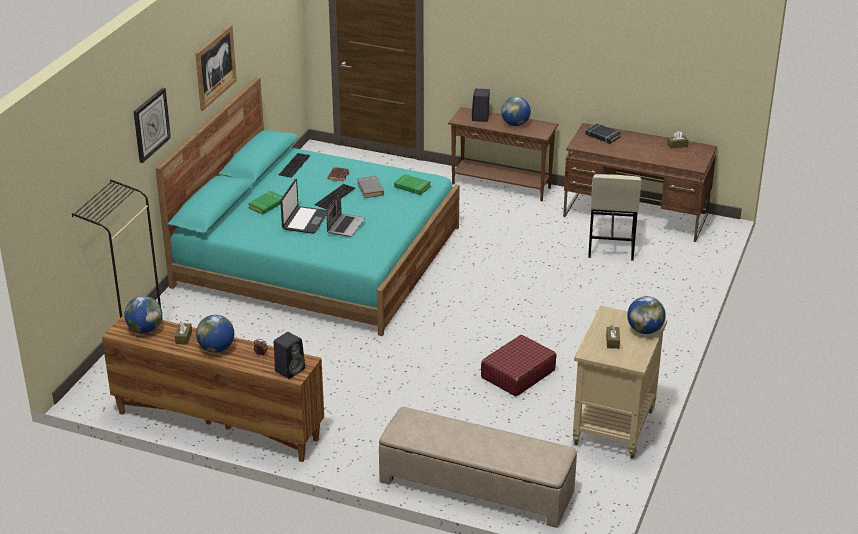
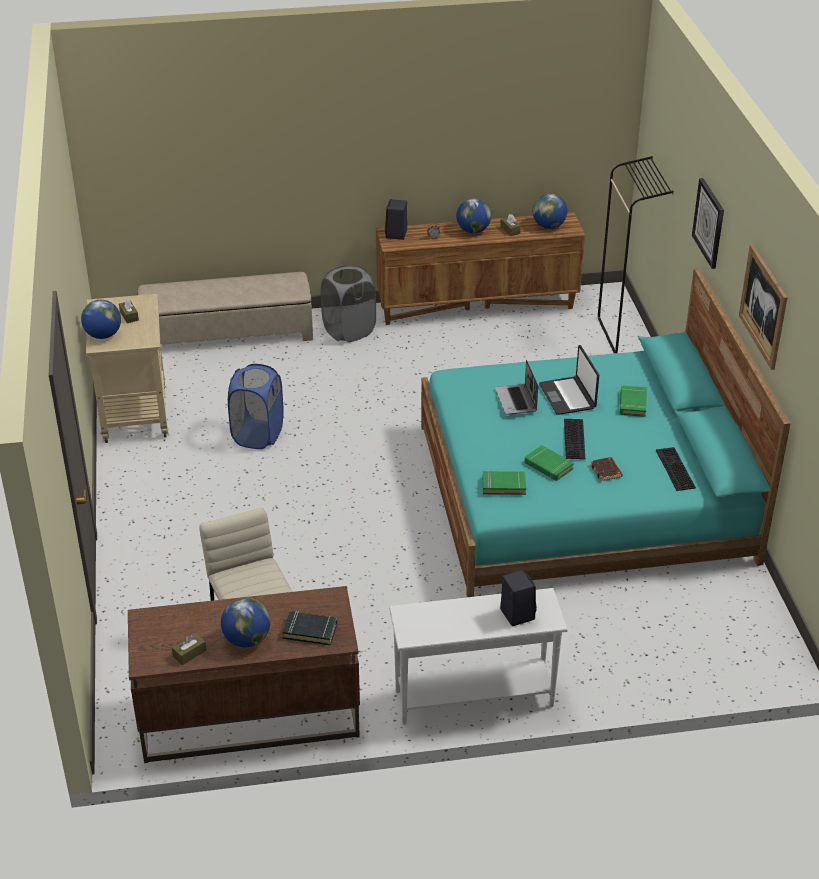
camera: 150 degrees right, 5 degrees up
grey book [357,176,384,198] -> green book [525,445,574,481]
brown console table [448,107,558,202] -> white console table [389,588,567,725]
red suitcase [481,335,556,397] -> blue laundry basket [228,364,284,449]
globe [501,97,531,126] -> globe moved to [221,598,270,647]
none -> grey laundry basket [321,265,376,342]

